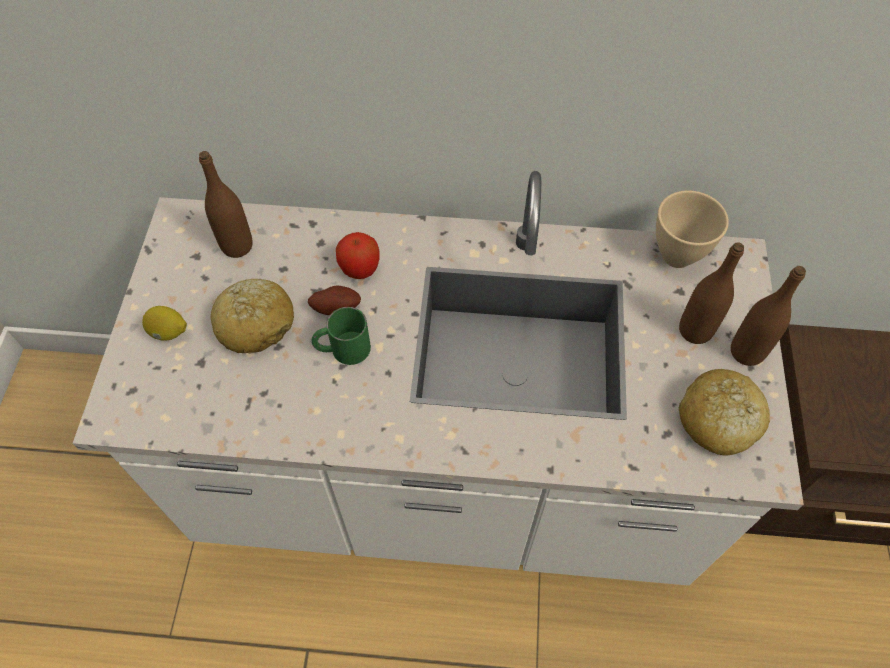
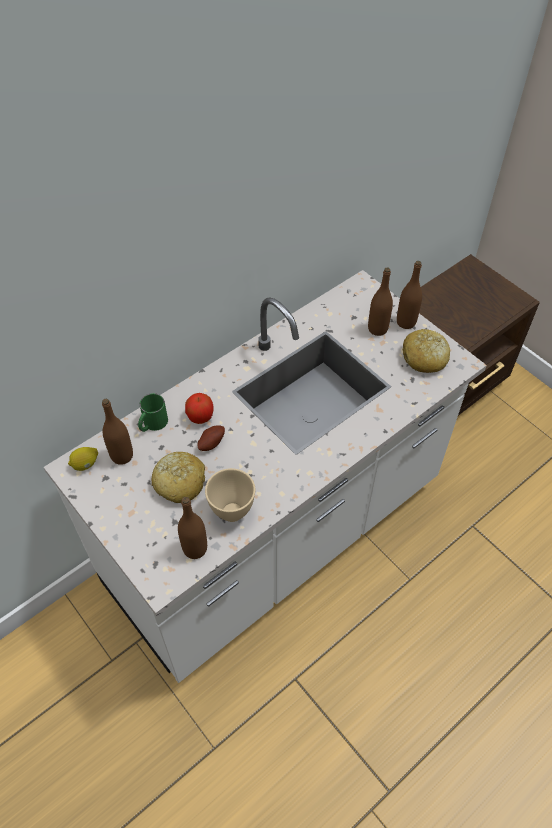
camera: 45 degrees left, 5 degrees down
lemon [142,306,187,341] -> lemon moved to [68,447,98,471]
green mug [312,307,371,365] -> green mug moved to [138,393,168,432]
beige bowl [656,190,729,268] -> beige bowl moved to [205,468,255,522]
none -> brown bottle [178,497,207,559]

